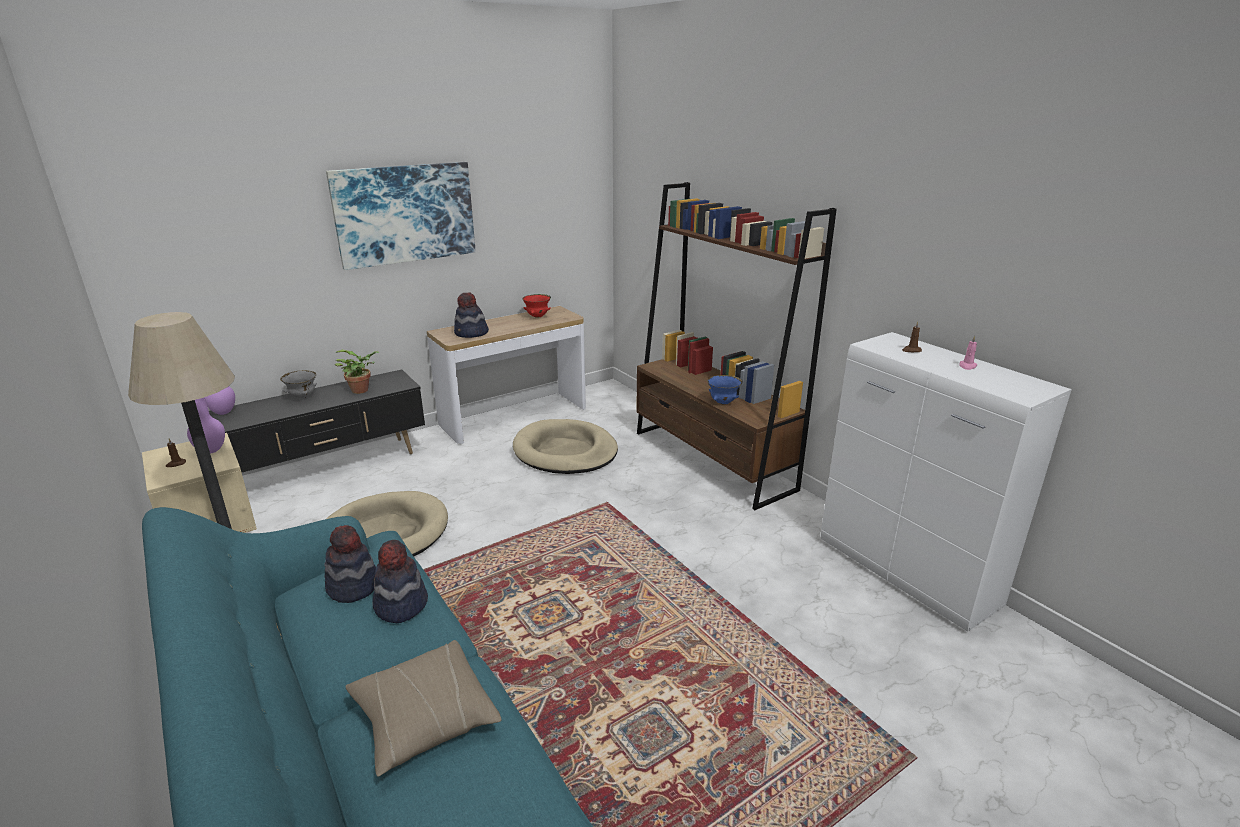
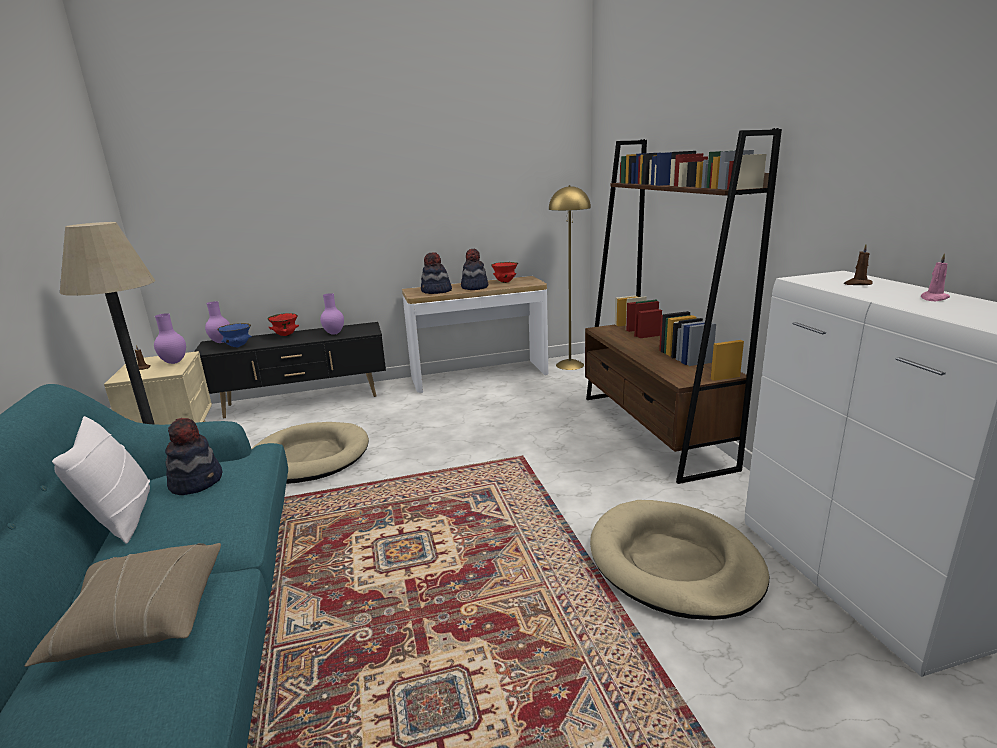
camera: 20 degrees right, 5 degrees down
grey bowl [280,370,317,398] -> red bowl [267,313,299,336]
picture [326,162,476,270] -> none
potted plant [335,350,379,394] -> purple vase [320,293,344,335]
hat [373,540,428,623] -> hat moved to [461,249,488,290]
beige dog bed [513,419,618,474] -> beige dog bed moved to [590,500,769,620]
blue bowl [707,375,743,404] -> blue bowl moved to [217,323,252,348]
none -> white pillow [52,416,150,544]
none -> yellow floor lamp [549,185,591,370]

